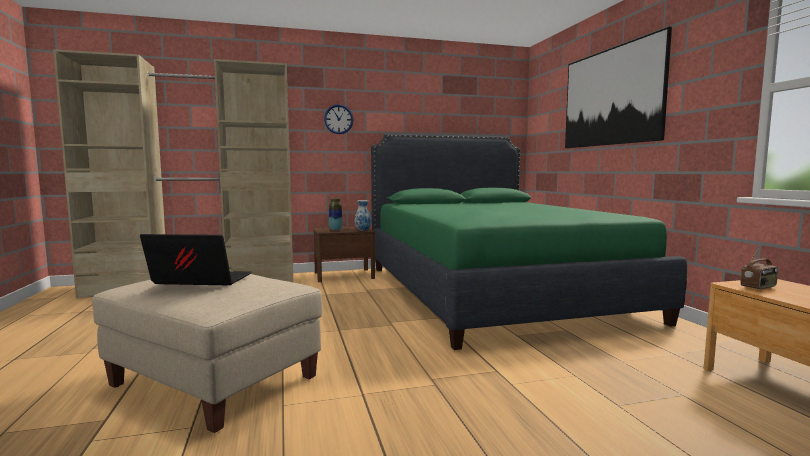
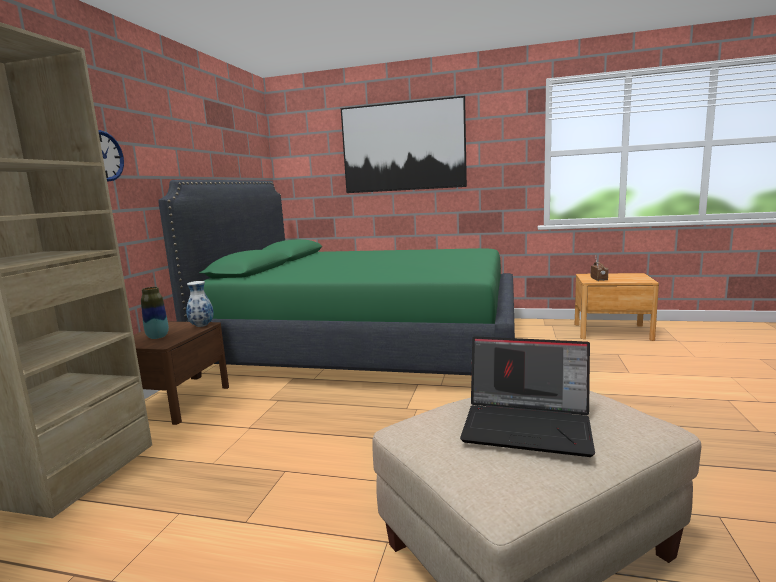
camera: 60 degrees left, 5 degrees up
laptop [140,234,251,285] -> laptop turned 105 degrees counterclockwise [460,336,595,457]

